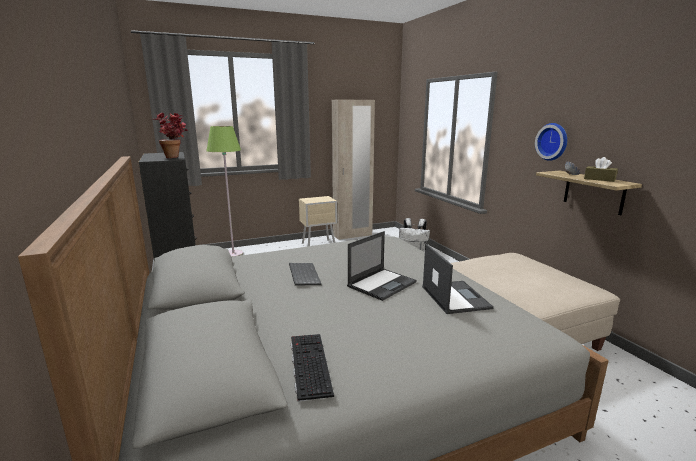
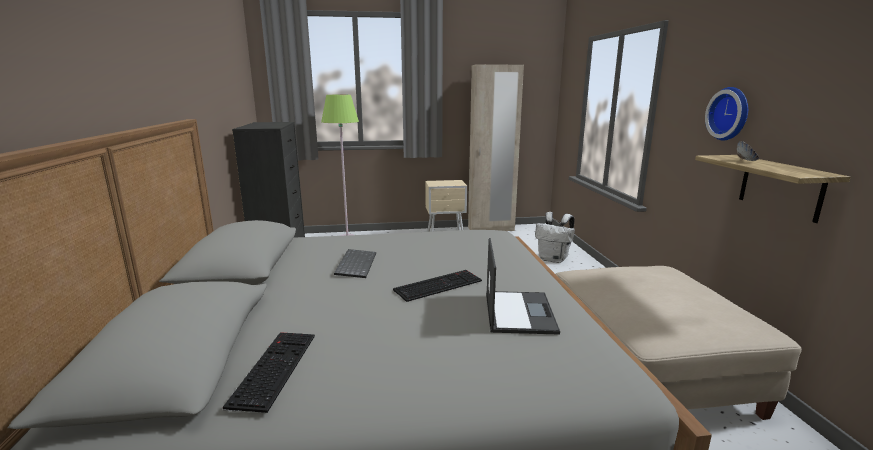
camera: 15 degrees right, 0 degrees up
potted plant [154,113,188,158] -> none
laptop [347,231,417,301] -> keyboard [393,270,482,302]
brown tissue box [584,157,618,182] -> none

